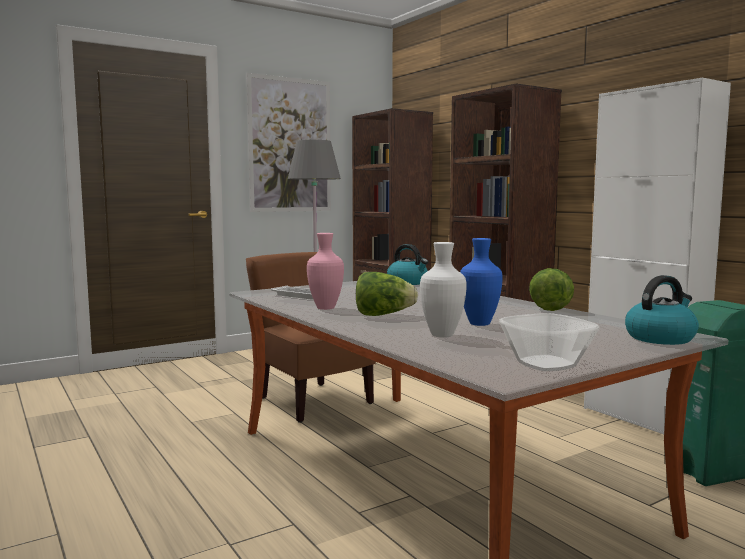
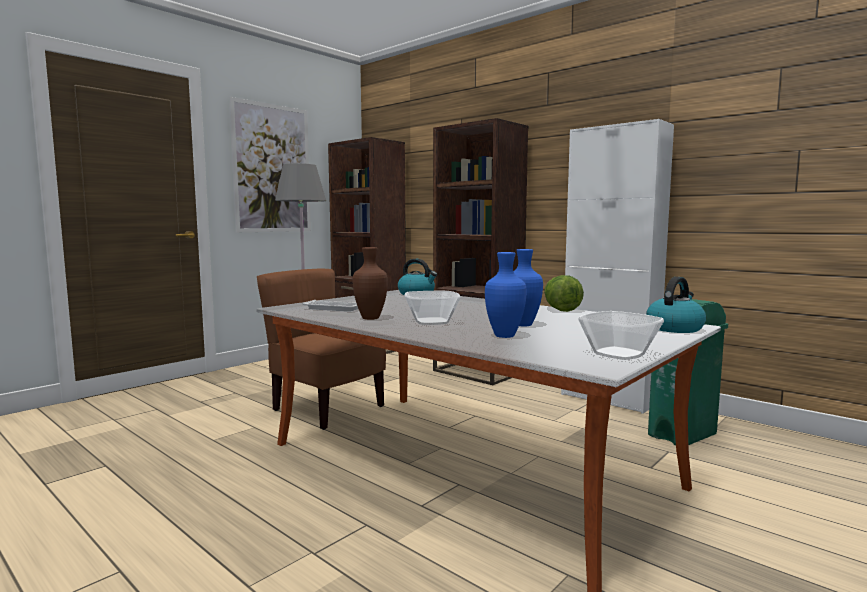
camera: 15 degrees left, 0 degrees up
pink vase [307,233,344,310] -> brown vase [352,247,388,320]
lettuce [356,272,418,316] -> bowl [405,291,461,325]
white vase [420,242,467,338] -> blue vase [485,252,527,338]

